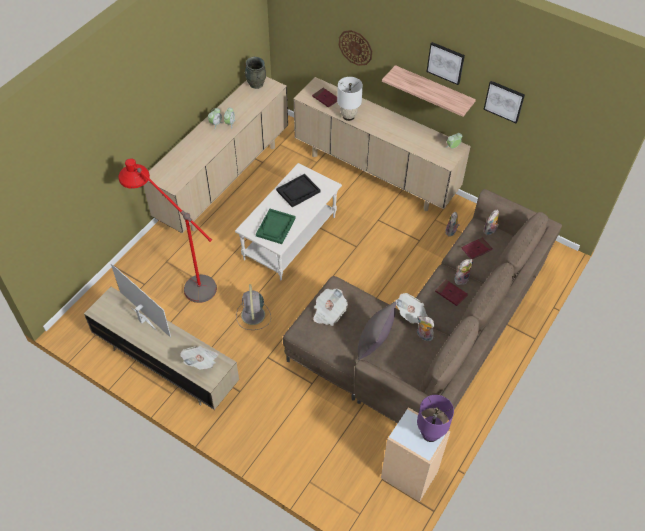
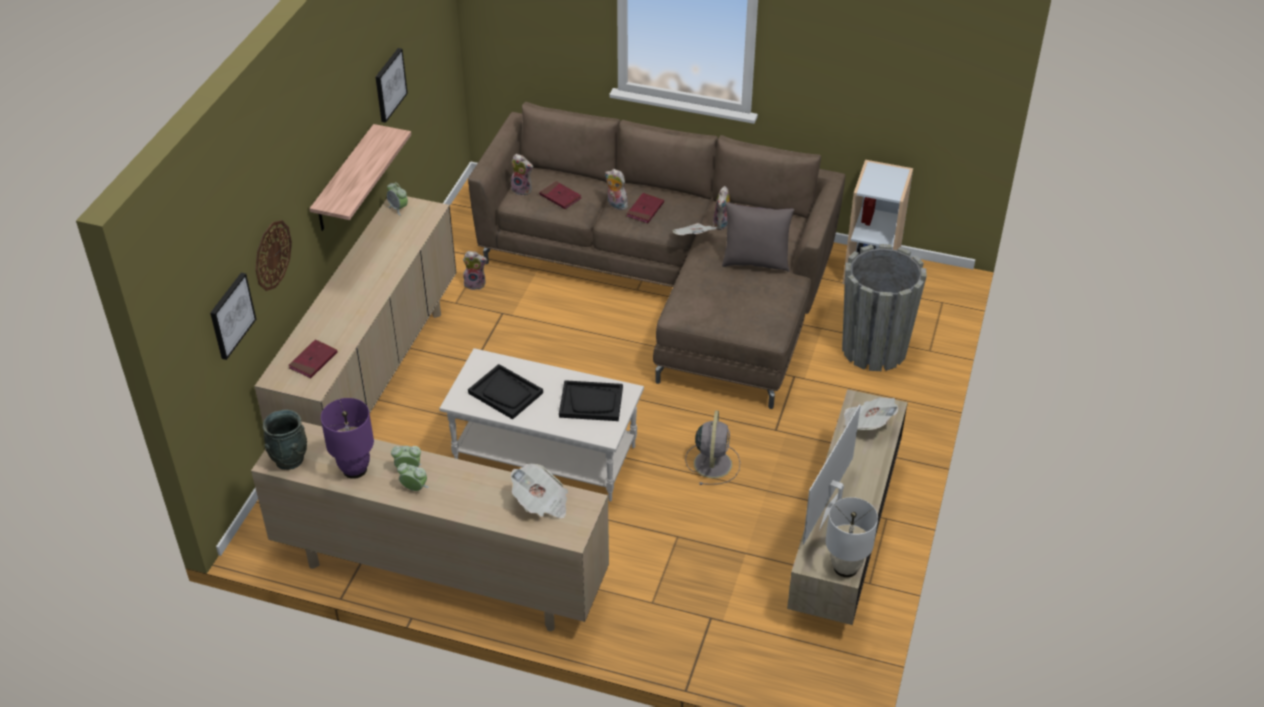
camera: 105 degrees left, 10 degrees down
red floor lamp [118,158,217,303] -> none
grey fan [236,284,271,330] -> grey fan turned 60 degrees counterclockwise [685,410,740,485]
green tray [256,209,296,244] -> black tray [559,380,623,421]
newspaper [313,289,348,326] -> newspaper moved to [511,464,568,519]
white table lamp [337,77,363,121] -> white table lamp moved to [825,497,878,577]
purple table lamp [417,395,454,442] -> purple table lamp moved to [321,398,374,479]
picture [427,42,465,85] -> picture moved to [210,273,256,360]
none -> grey planter [842,244,927,371]

